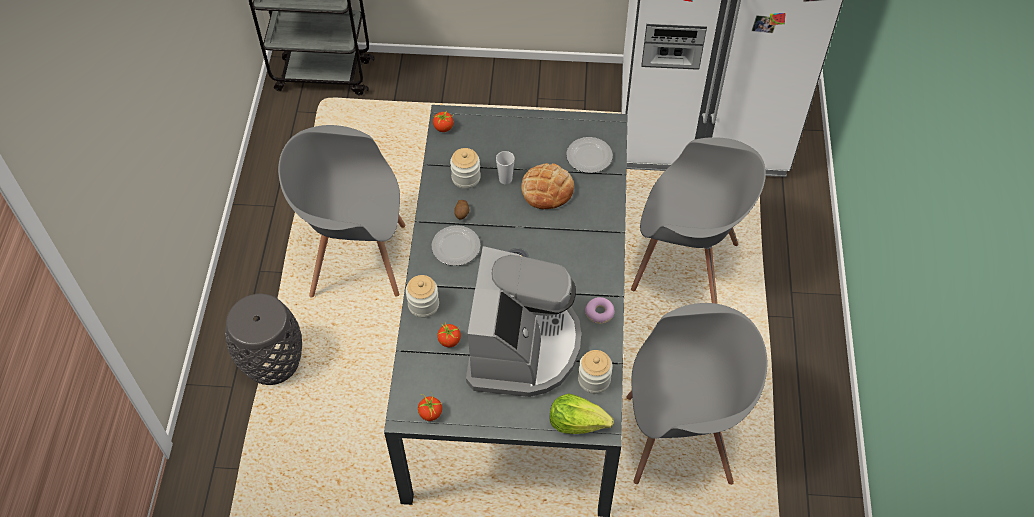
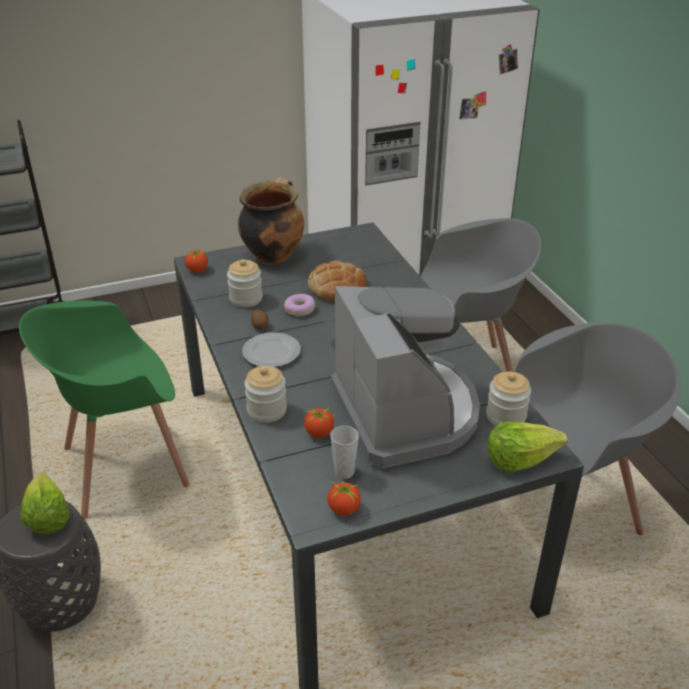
camera: 25 degrees left, 20 degrees down
grey chair [278,125,405,298] -> green chair [19,301,190,519]
cup [496,151,515,184] -> cup moved to [330,426,359,479]
plate [566,137,613,173] -> none
donut [585,297,615,324] -> donut moved to [284,294,315,316]
none -> lettuce [20,473,70,534]
none -> cooking pot [238,178,304,264]

